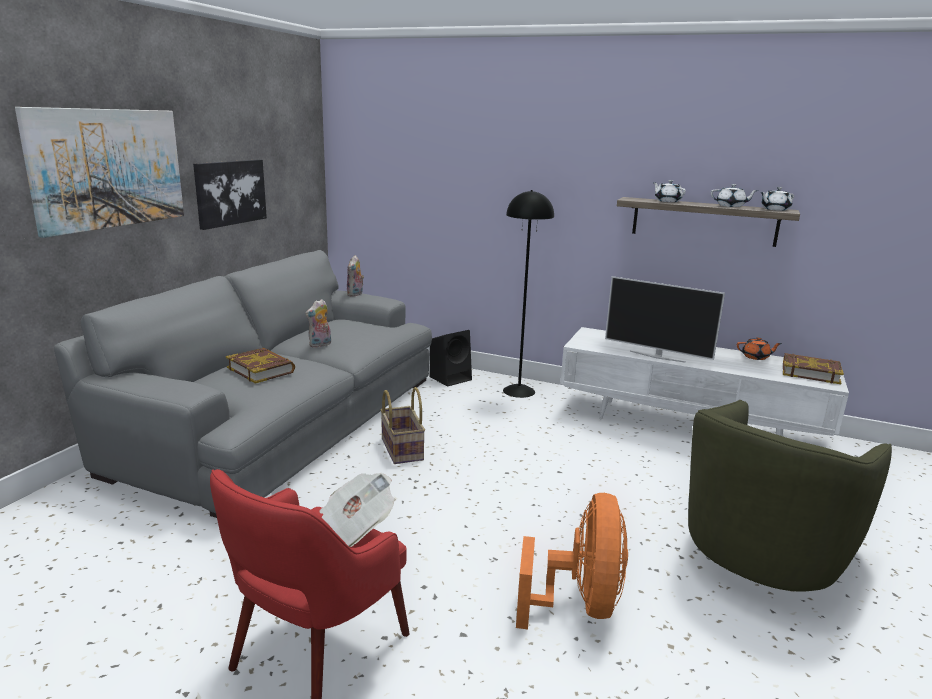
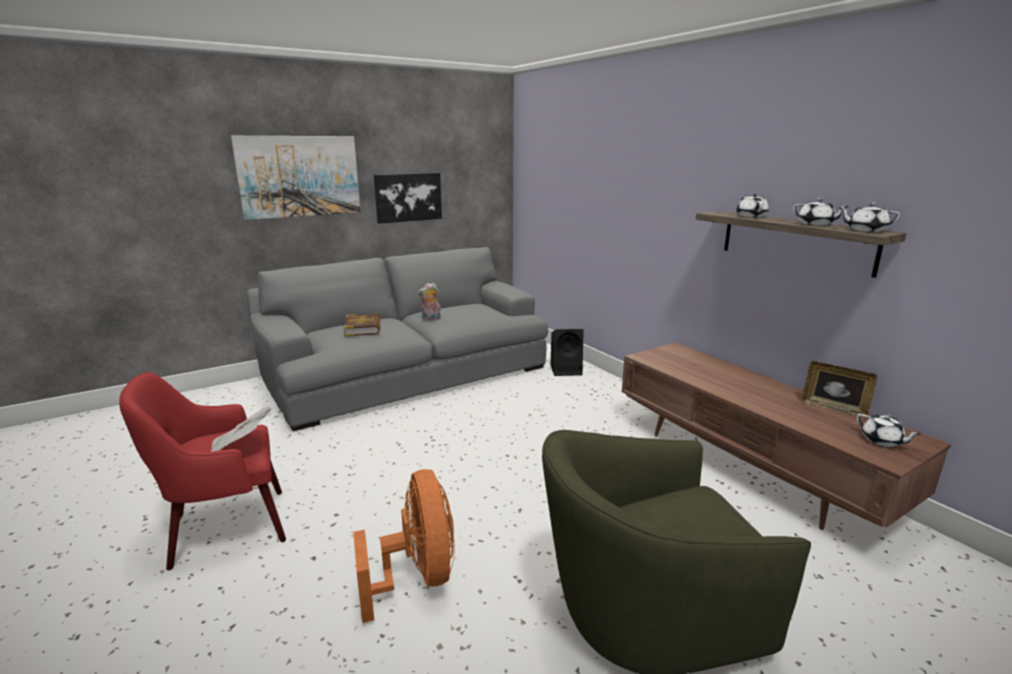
camera: 35 degrees right, 0 degrees up
plush toy [347,255,364,297] -> none
basket [381,387,425,464] -> none
black floor lamp [503,190,554,398] -> none
orange fan [516,493,628,629] -> orange fan turned 60 degrees counterclockwise [353,469,454,623]
white tv stand [560,327,849,436] -> brown tv stand [622,342,951,530]
television [605,276,725,363] -> none
orange teapot [737,337,782,360] -> picture frame [802,361,877,419]
book [783,353,844,384] -> white teapot [856,414,921,447]

